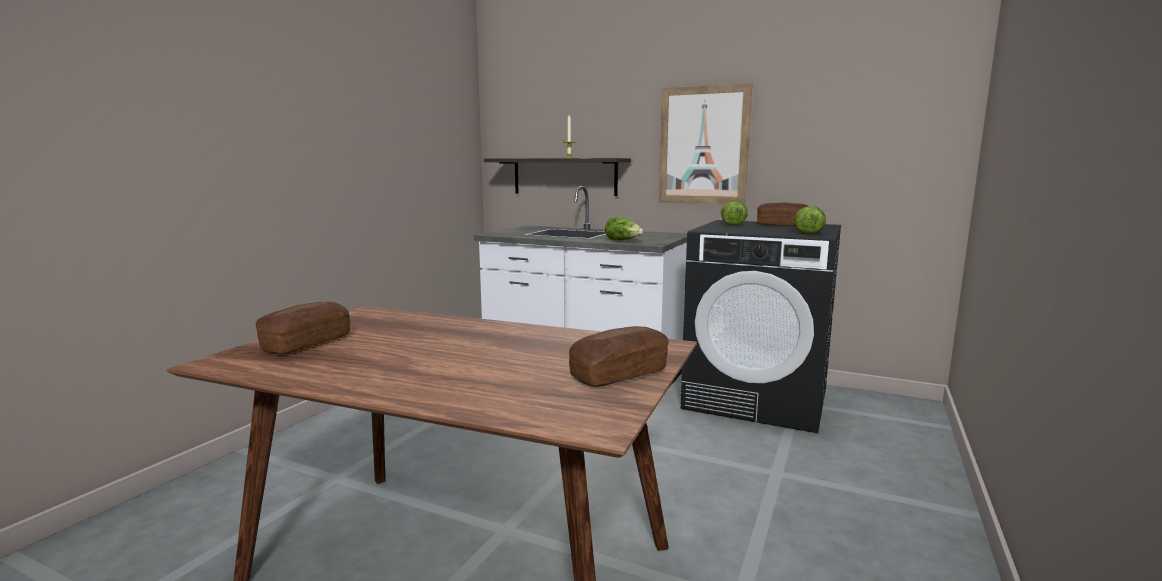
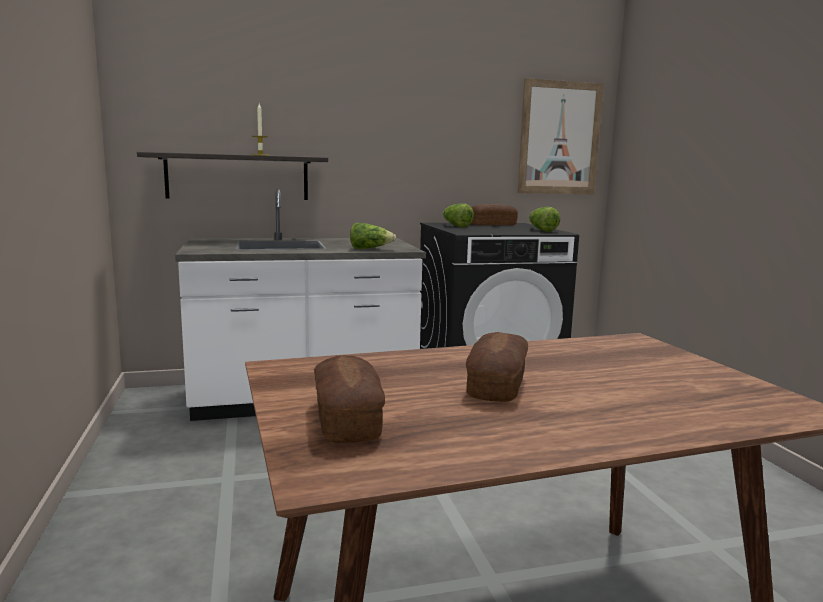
camera: 40 degrees left, 0 degrees up
bread [569,326,669,387] -> bread moved to [466,332,528,402]
picture [659,83,753,205] -> picture moved to [517,78,604,194]

